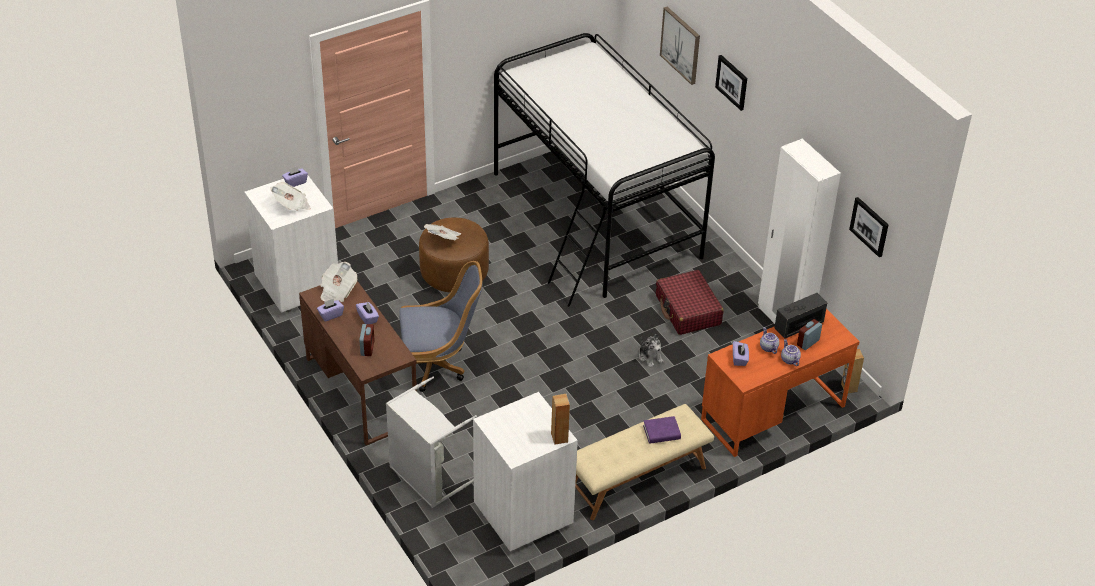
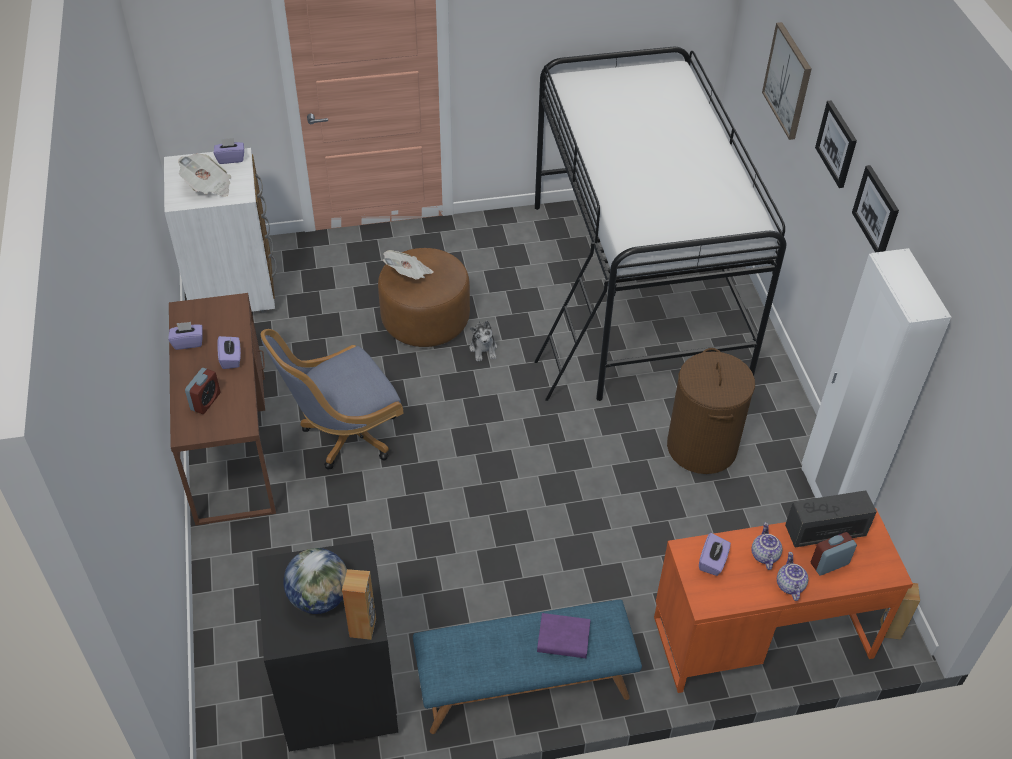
camera: 20 degrees right, 5 degrees up
newspaper [320,262,357,302] -> none
grey laundry basket [386,376,477,508] -> none
blue office chair [399,261,482,392] -> blue office chair turned 135 degrees clockwise [261,329,404,470]
white dresser [473,392,578,551] -> black dresser [257,540,398,752]
beige bench [575,404,714,520] -> blue bench [413,599,642,734]
plush toy [639,334,664,368] -> plush toy moved to [470,321,497,361]
red suitcase [656,270,724,335] -> brown laundry basket [667,348,755,474]
picture [849,197,888,257] -> picture moved to [852,165,899,252]
none -> globe [283,548,347,614]

